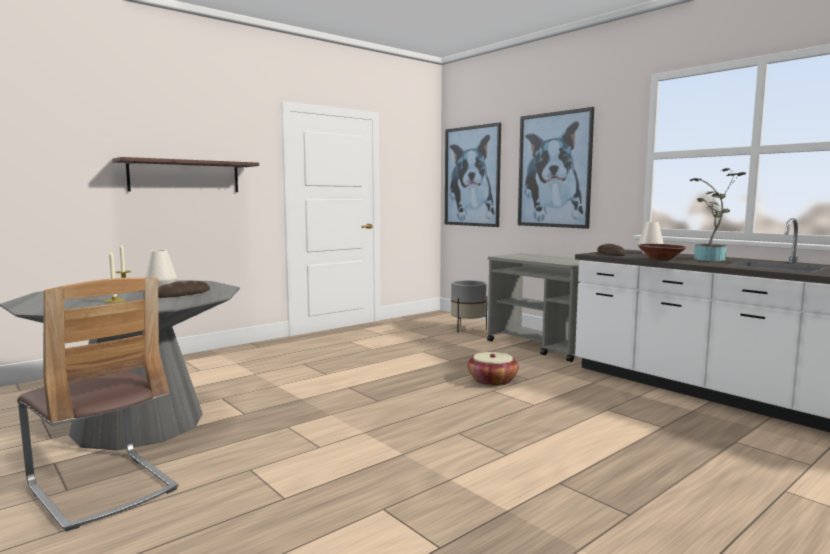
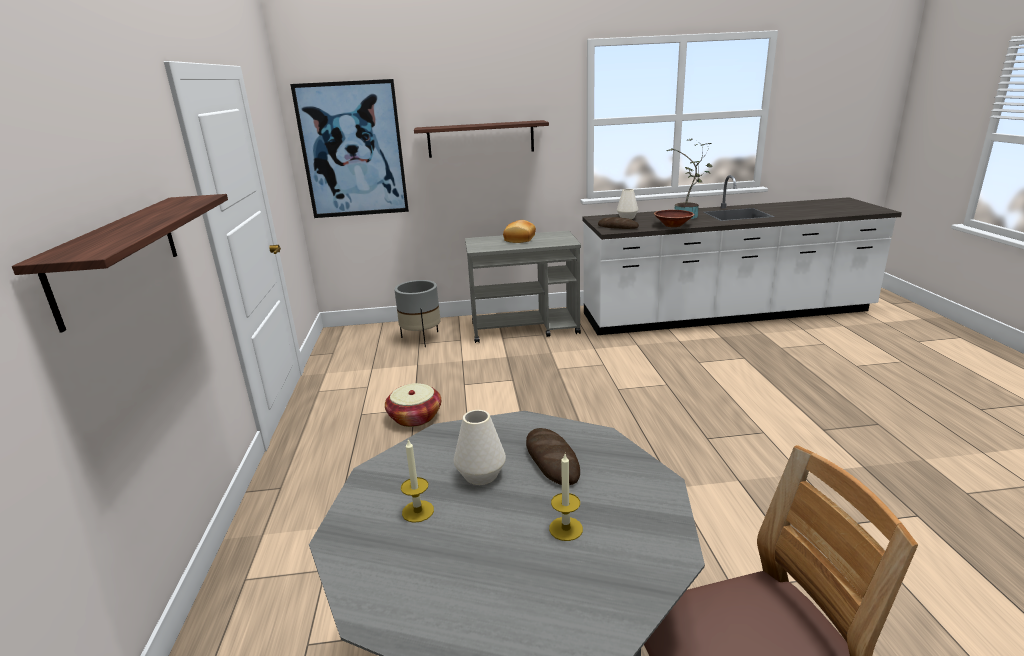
camera: 55 degrees left, 15 degrees up
basket [467,352,519,386] -> basket moved to [385,383,441,427]
picture [518,107,594,229] -> shelf [414,120,549,158]
none -> bread [503,220,536,243]

